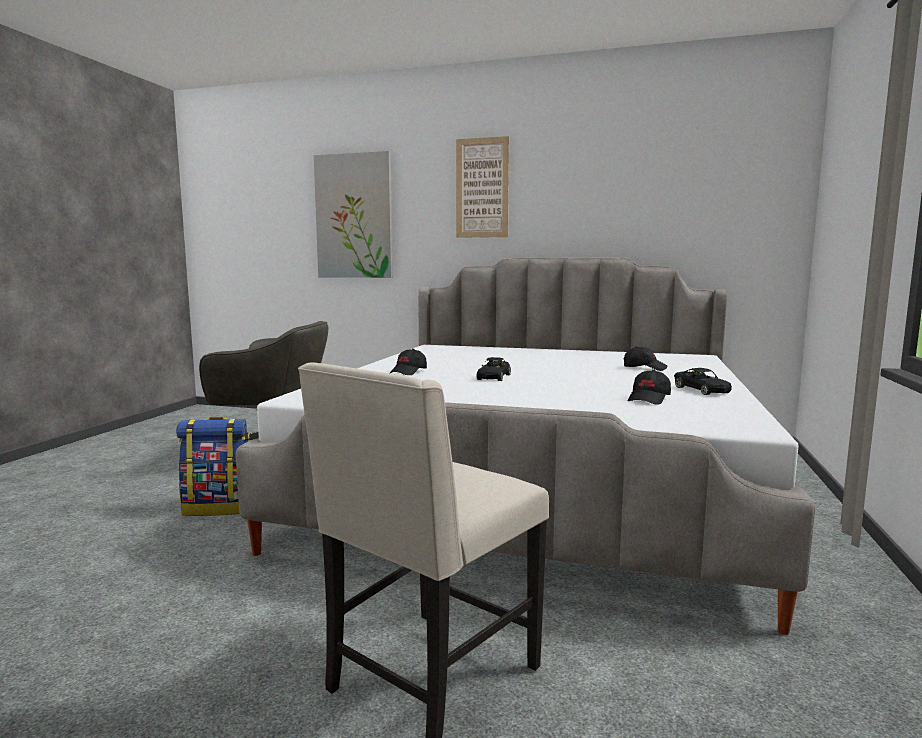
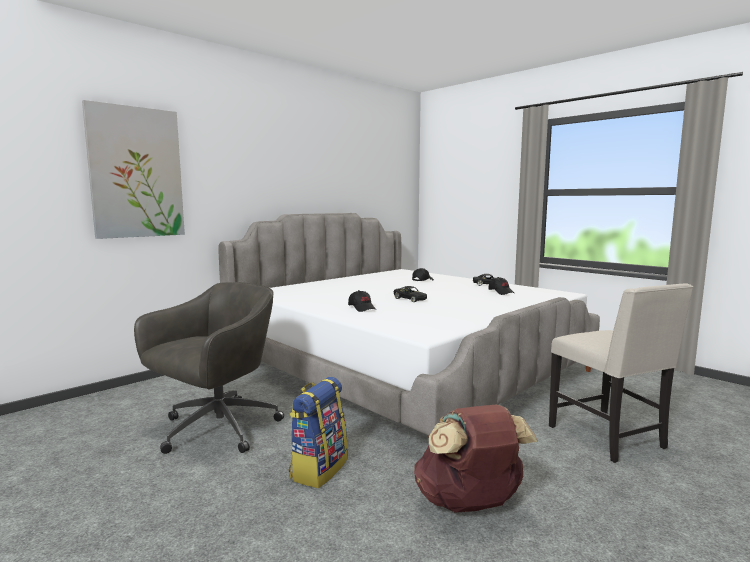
camera: 60 degrees left, 0 degrees up
picture [456,136,509,238] -> none
none -> brown backpack [414,404,538,512]

